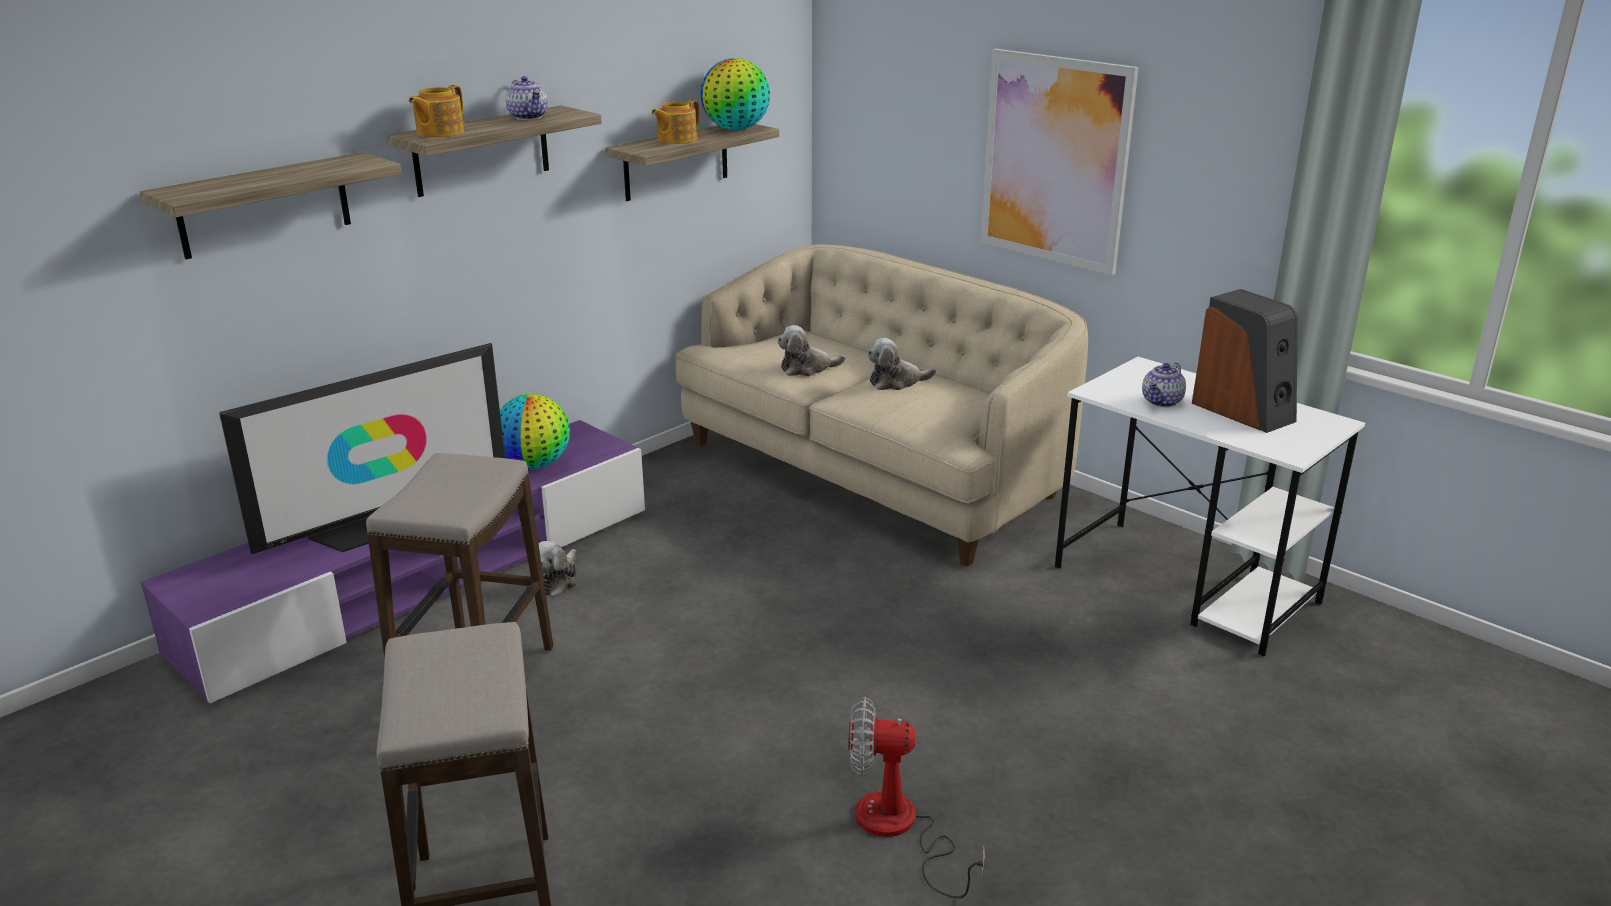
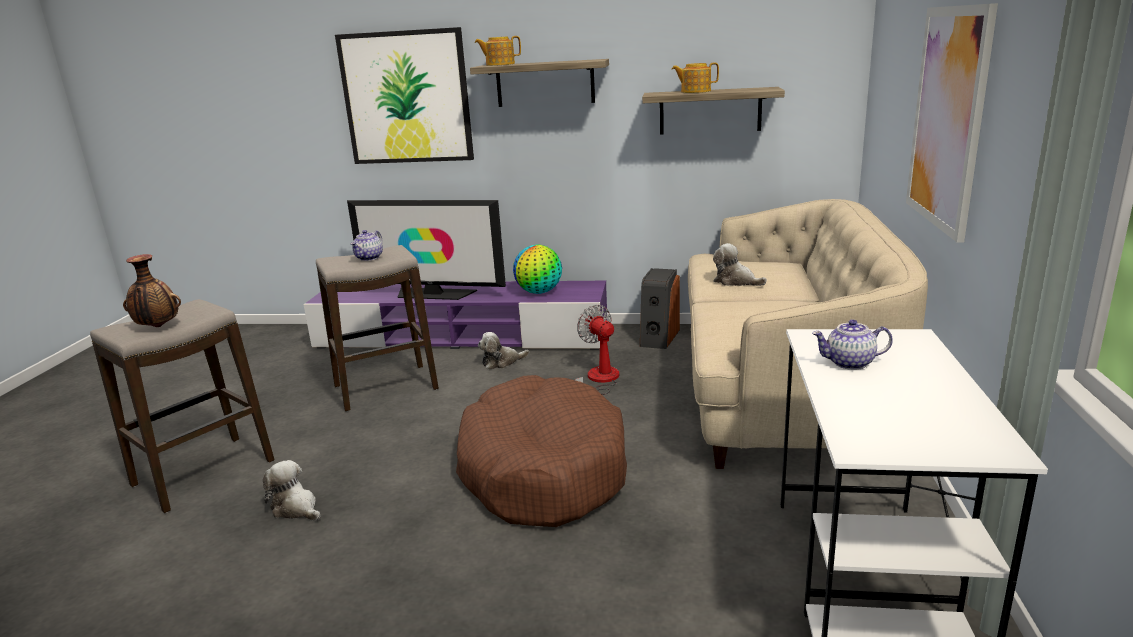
camera: 55 degrees right, 5 degrees down
shelf [140,152,401,259] -> picture [335,27,474,164]
teapot [506,76,548,120] -> teapot moved to [350,230,383,261]
globe [700,58,770,130] -> none
fan [848,697,985,899] -> fan moved to [575,305,619,395]
plush toy [867,338,936,390] -> plush toy moved to [263,460,321,521]
speaker [1192,289,1298,433] -> speaker moved to [640,268,680,349]
none -> vase [123,254,181,327]
none -> brown dog bed [456,375,627,527]

